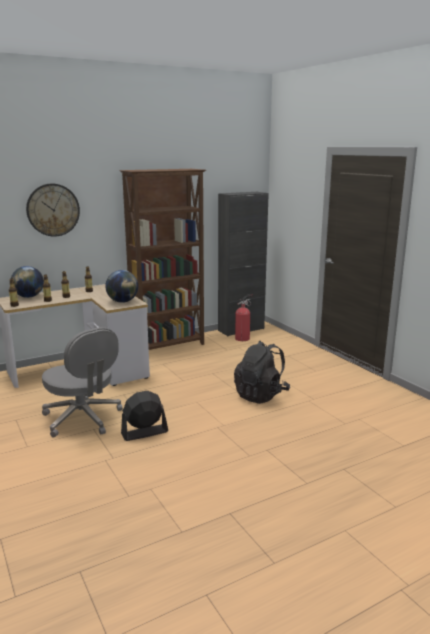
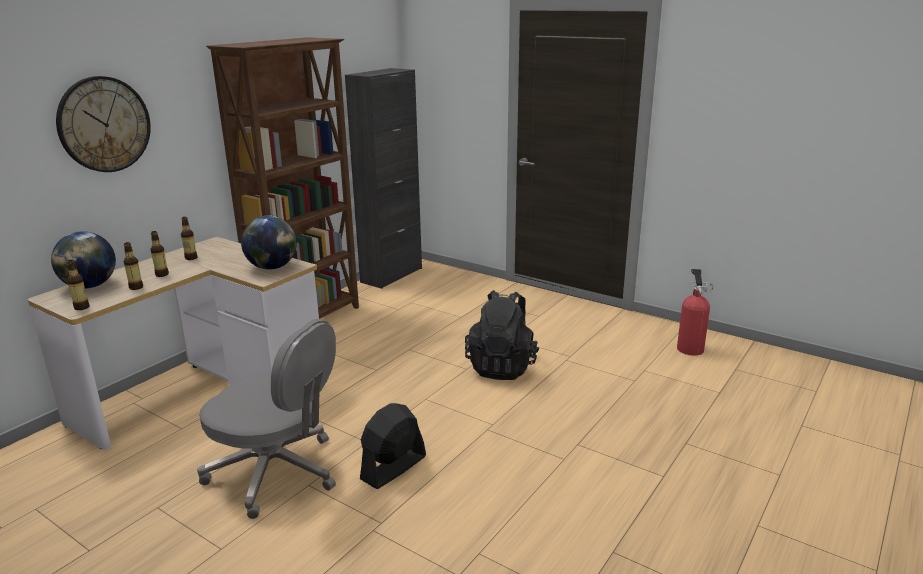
camera: 25 degrees left, 5 degrees up
fire extinguisher [235,294,253,341] -> fire extinguisher moved to [677,269,713,355]

